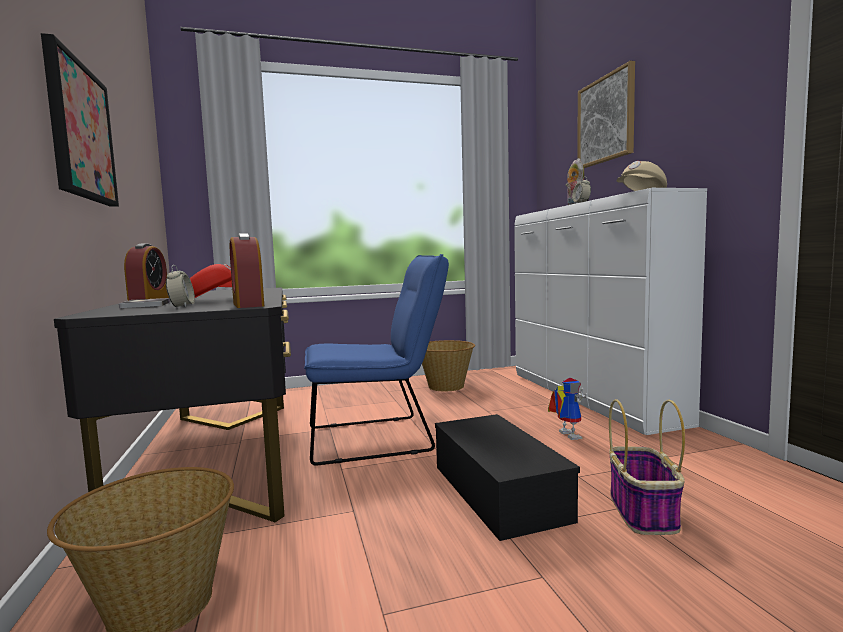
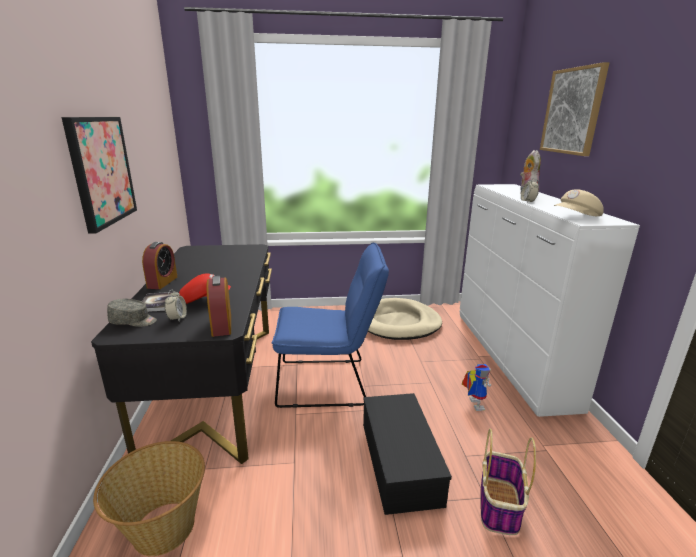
camera: 10 degrees right, 15 degrees up
basket [422,340,475,391] -> beige dog bed [368,298,442,340]
none -> grey cap [107,299,157,327]

